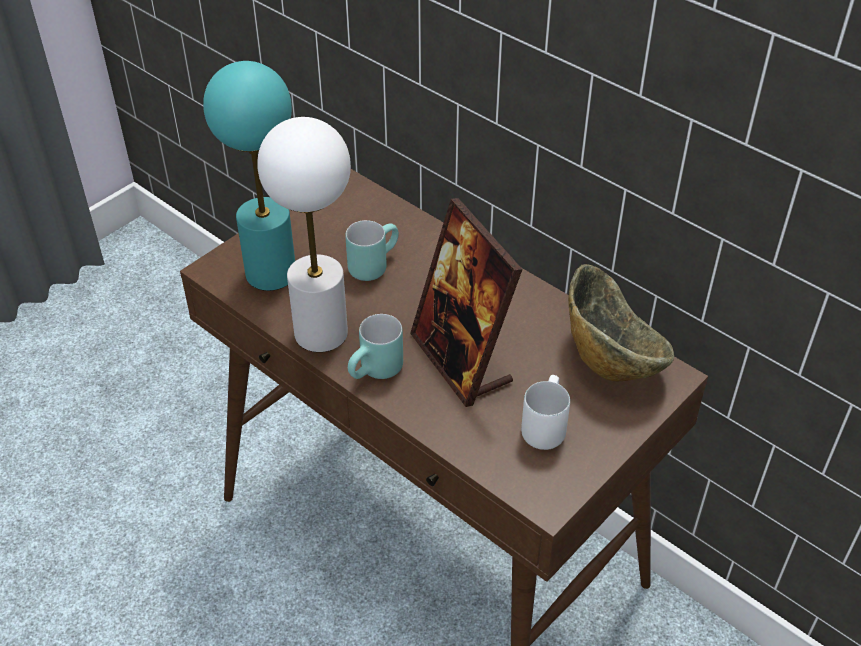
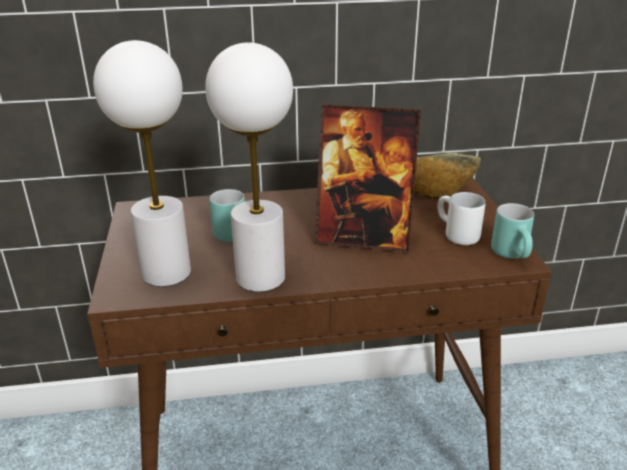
camera: 50 degrees left, 15 degrees down
turquoise table lamp [203,61,295,291] -> white table lamp [93,40,191,287]
turquoise mug [348,314,403,379] -> turquoise mug moved to [491,203,534,258]

